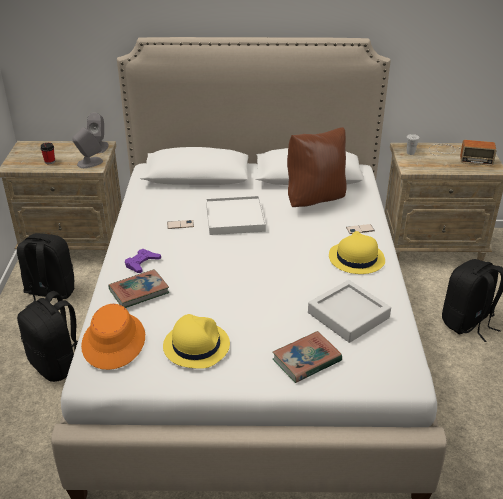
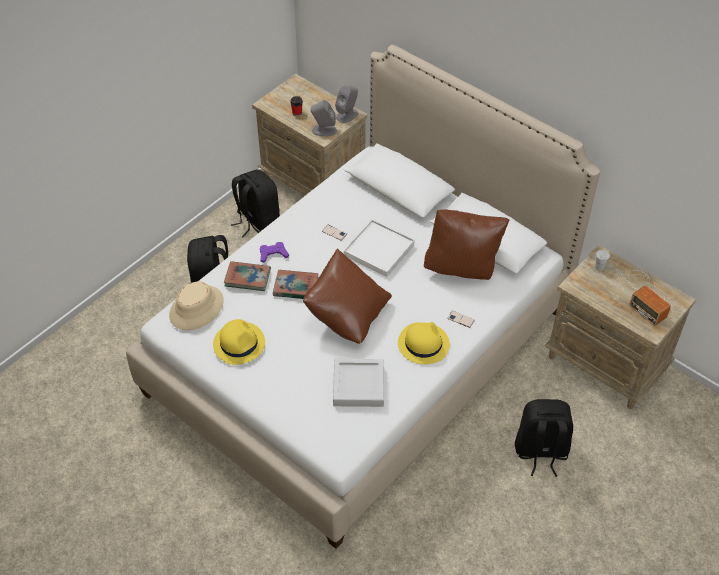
camera: 40 degrees right, 15 degrees up
orange hat [81,304,145,370] -> beige hat [169,282,224,330]
book [272,331,342,383] -> book moved to [273,270,319,299]
none -> brown pillow [303,248,392,344]

